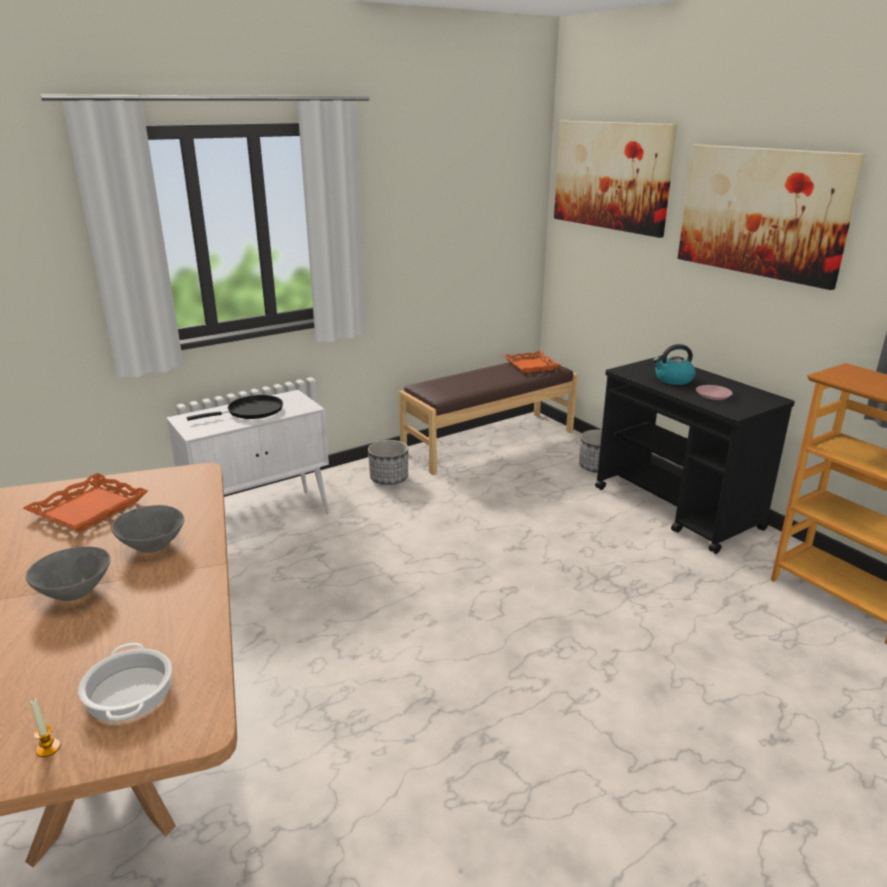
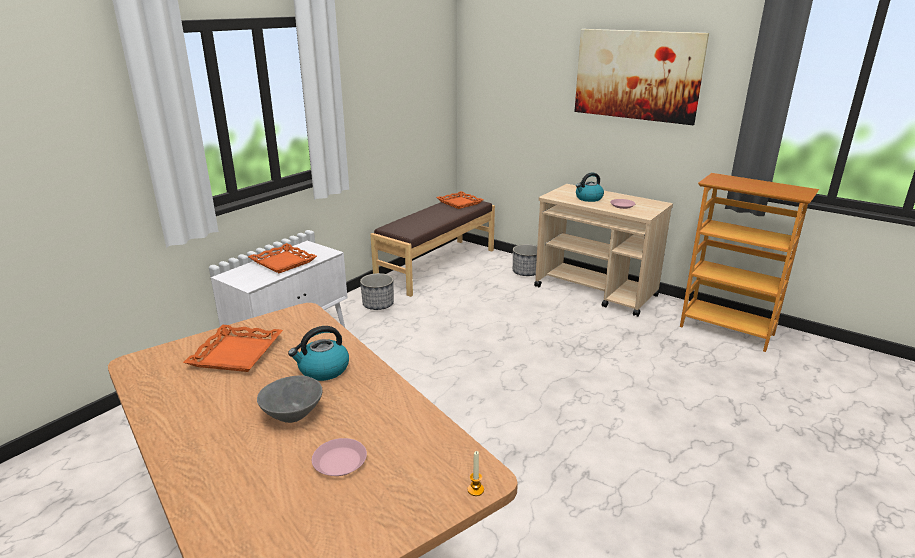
camera: 20 degrees left, 0 degrees up
candle [30,698,61,757] -> candle moved to [467,451,484,496]
cooking pot [78,643,172,722] -> none
grey bowl [112,505,184,553] -> kettle [288,326,349,381]
black frying pan [187,395,283,421] -> orange tray [248,243,317,273]
picture [554,121,678,238] -> none
black cart [595,356,795,554] -> beige cart [534,184,673,317]
none -> pink plate [312,438,367,476]

